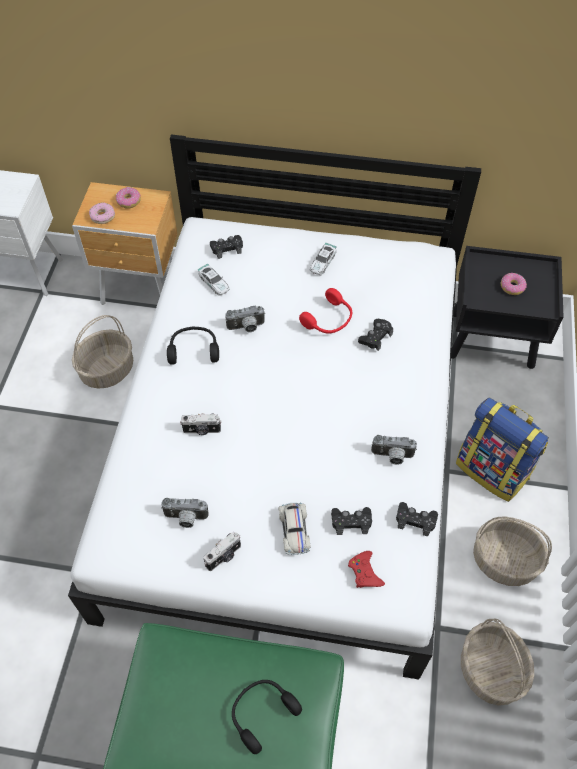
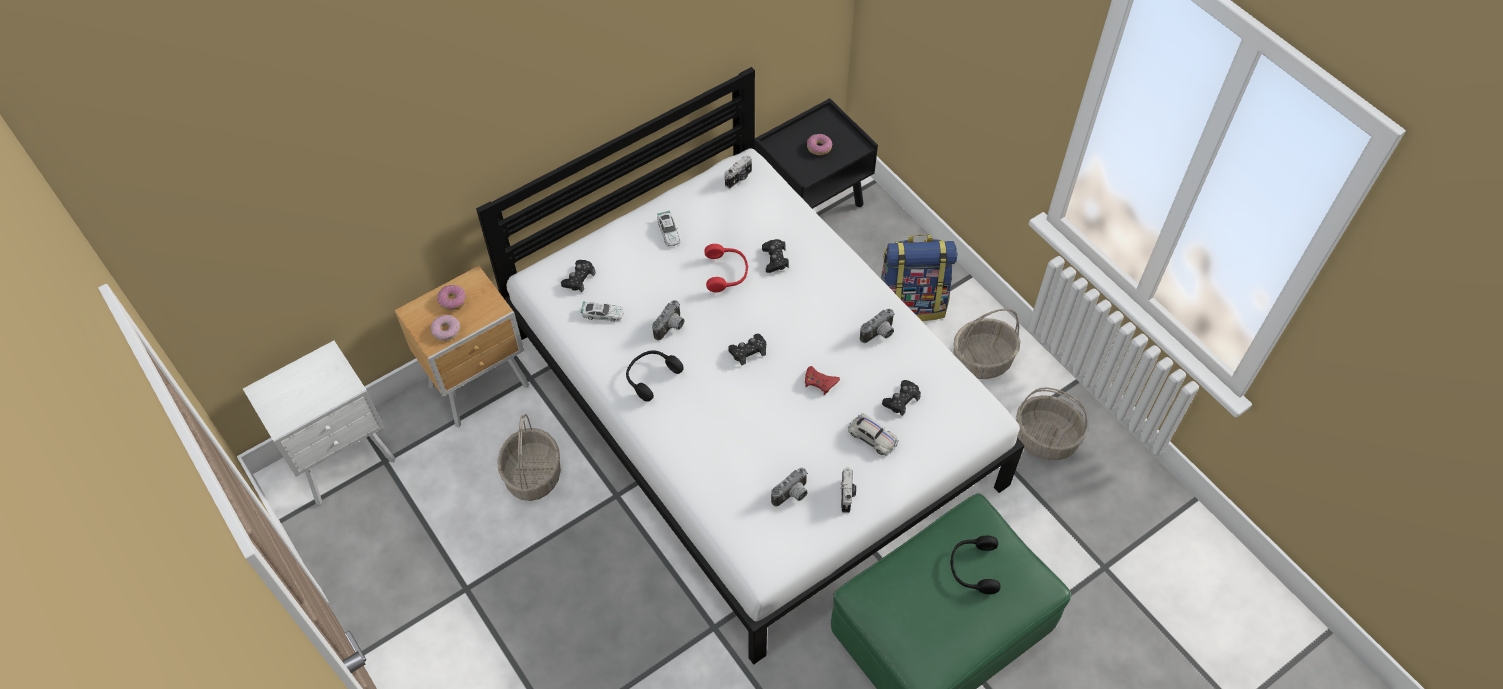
camera: 45 degrees left, 0 degrees up
camera [180,413,221,435] -> camera moved to [725,155,752,189]
red game controller [348,551,385,588] -> red game controller moved to [805,366,840,395]
black game controller [396,502,438,537] -> black game controller moved to [728,334,766,365]

